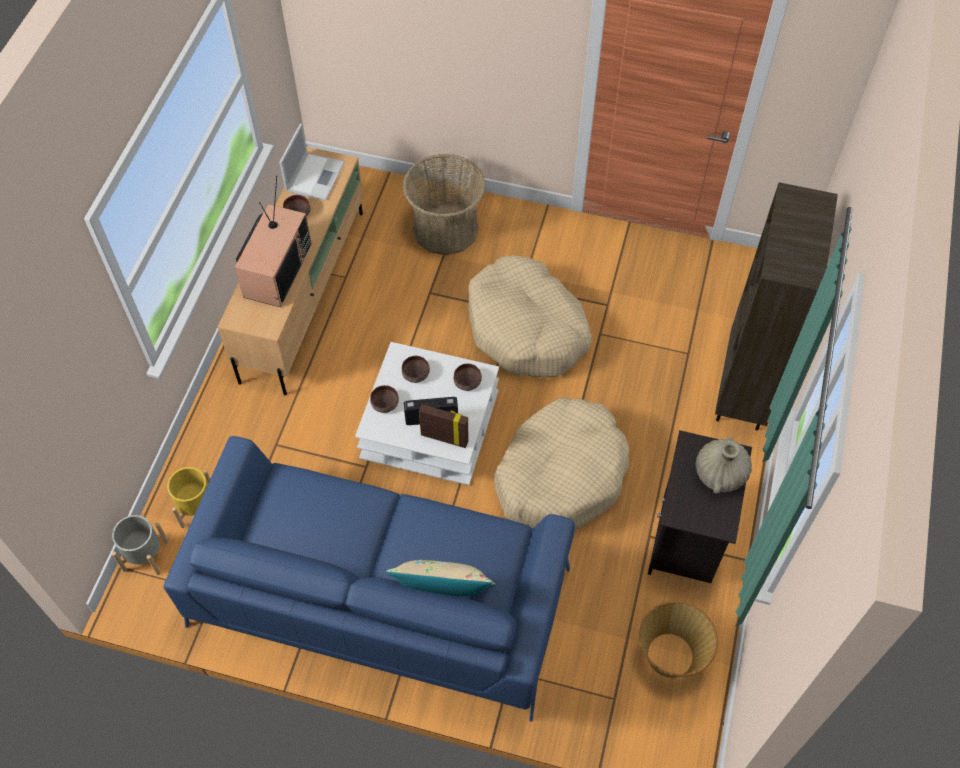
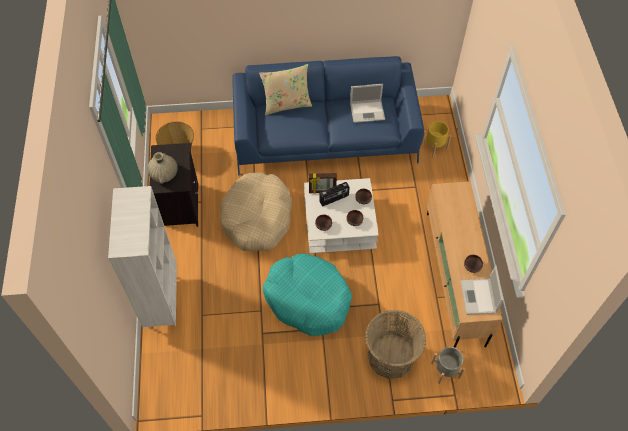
camera: 160 degrees right, 0 degrees up
grey planter [112,515,169,575] -> grey planter moved to [431,347,465,384]
television [235,176,312,307] -> none
beige dog bed [469,255,592,377] -> turquoise dog bed [263,253,352,336]
brown bookcase [715,182,838,430] -> white bookcase [108,186,177,328]
none -> laptop [350,84,385,123]

